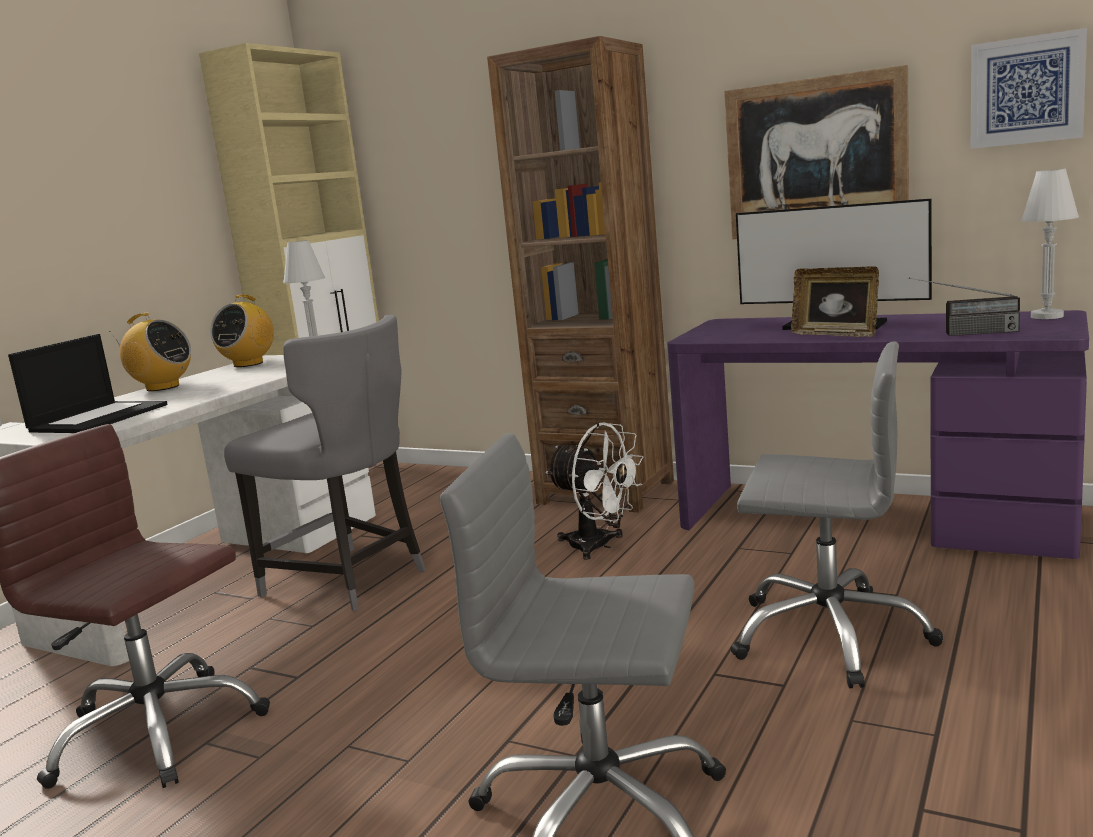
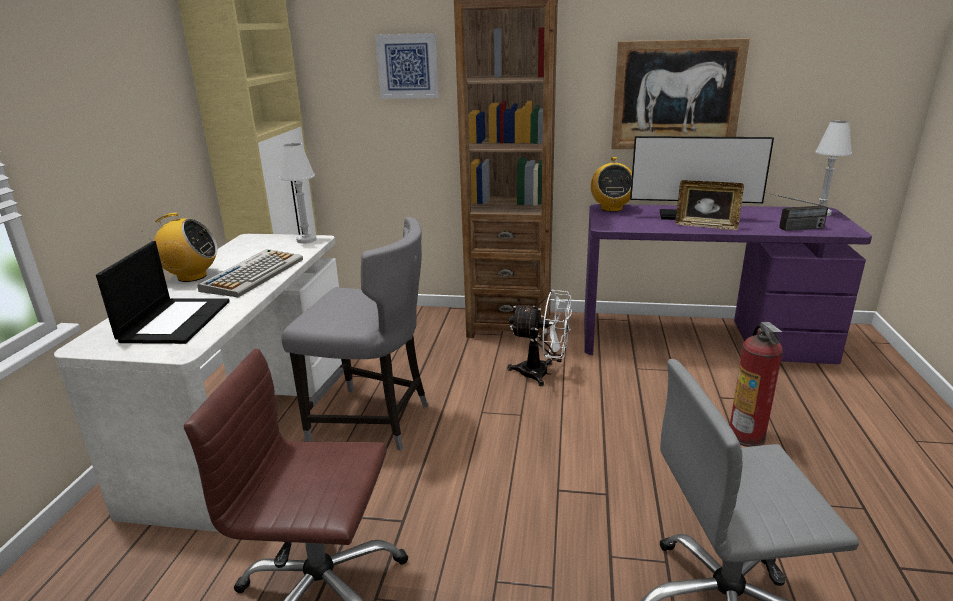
camera: 20 degrees left, 10 degrees up
radio [210,295,274,367] -> radio moved to [591,157,632,212]
grey office chair [730,342,943,688] -> fire extinguisher [730,322,783,447]
picture [971,28,1087,149] -> picture moved to [375,33,439,99]
none -> keyboard [197,249,303,297]

